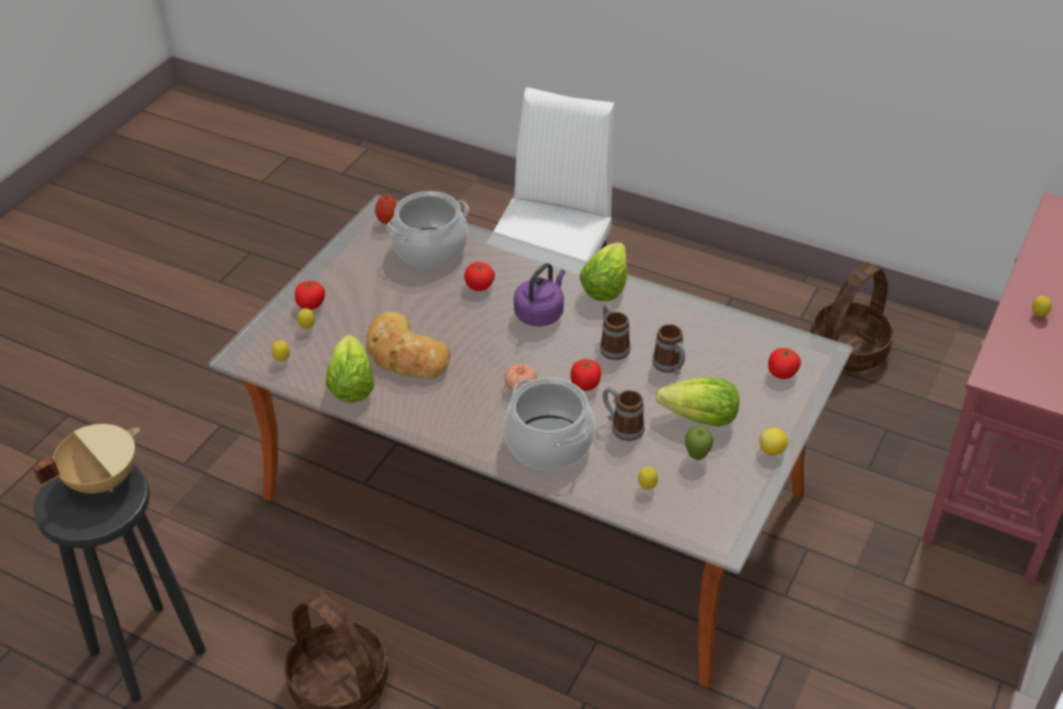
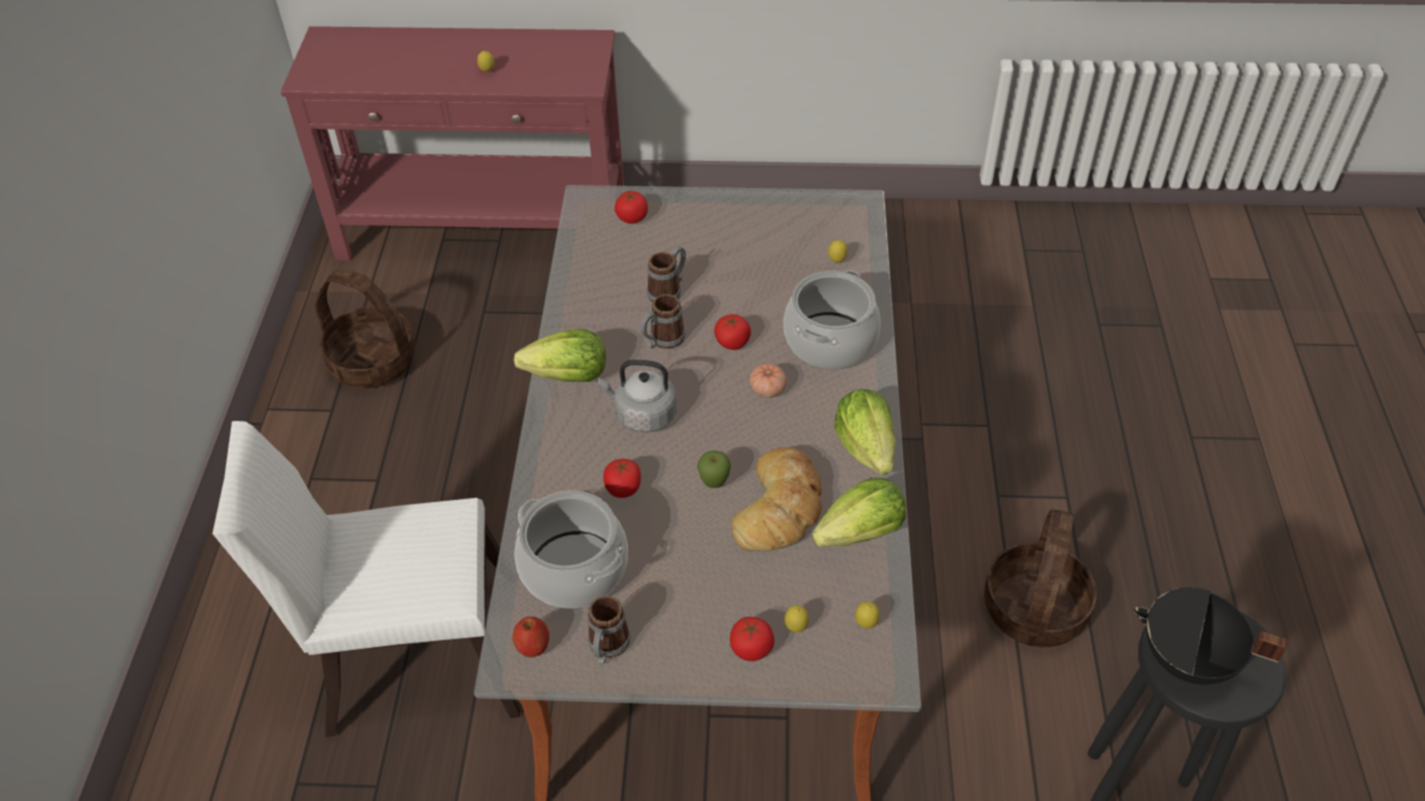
camera: 115 degrees left, 5 degrees up
beige cooking pot [32,424,140,494] -> black cooking pot [1134,587,1288,685]
purple kettle [514,263,566,326] -> grey kettle [597,360,677,432]
mug [603,387,645,441] -> mug moved to [587,596,631,665]
lettuce [656,378,739,427] -> lettuce moved to [834,389,896,475]
apple [685,426,714,460] -> apple moved to [697,451,731,488]
lemon [759,427,788,456] -> none

